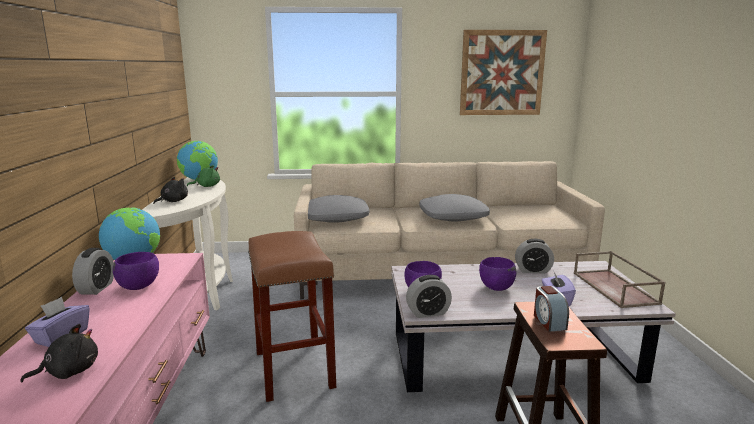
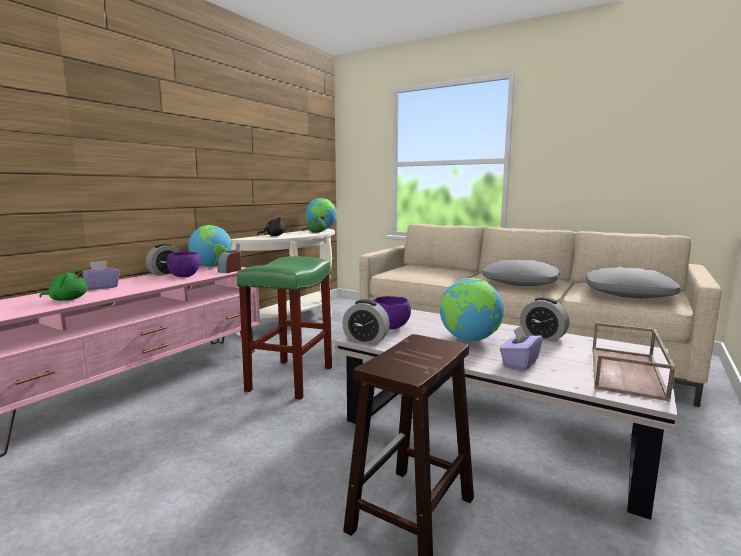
camera: 35 degrees right, 5 degrees down
black plush toy [20,324,98,382] -> green plush toy [39,270,88,301]
brown stool [248,231,336,402] -> green stool [237,256,332,399]
grey pillow [308,195,370,223] -> grey pillow moved to [586,267,681,298]
picture [460,30,547,115] -> none
purple bowl [479,257,516,291] -> globe [440,278,504,342]
alarm clock [534,286,569,332] -> alarm clock moved to [217,250,241,273]

